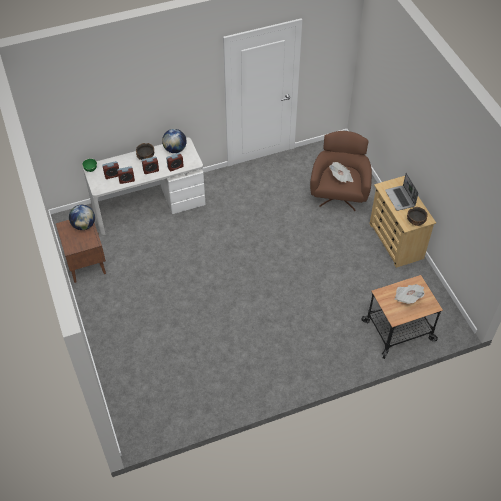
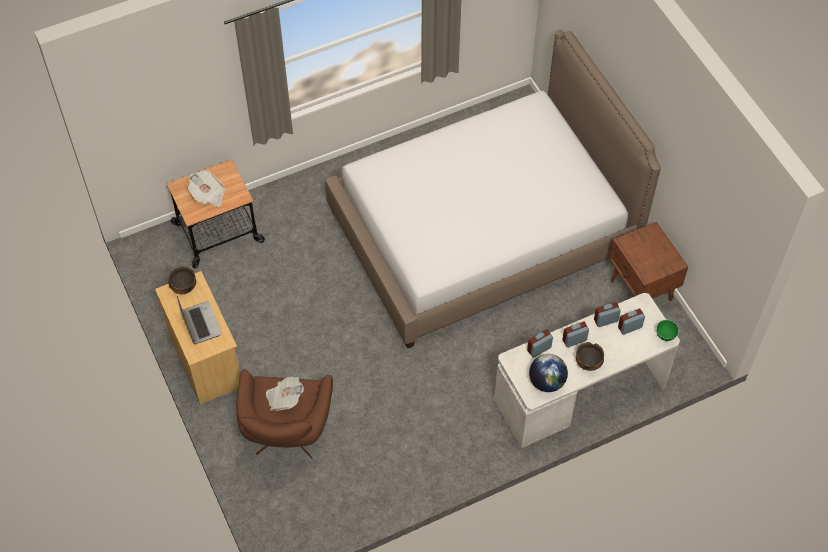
camera: 175 degrees right, 5 degrees up
globe [69,205,95,230] -> none
none -> bed [325,29,661,348]

